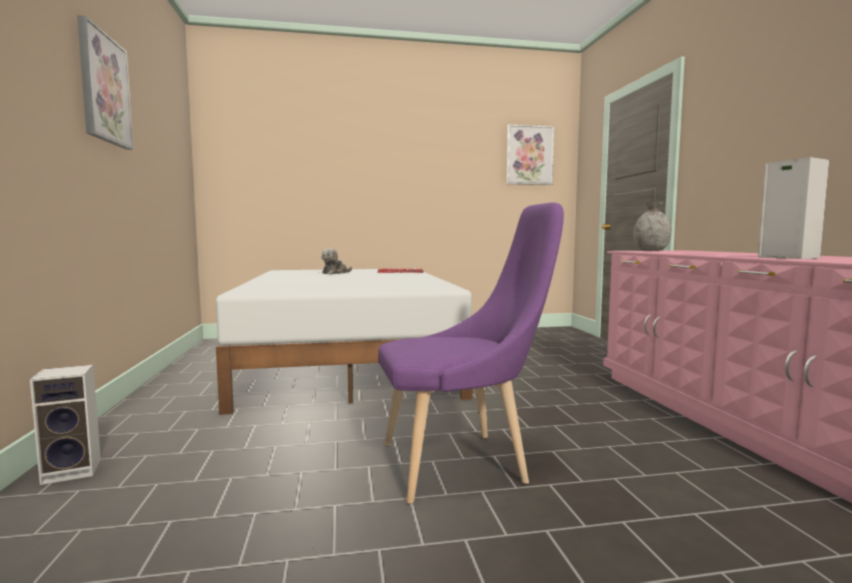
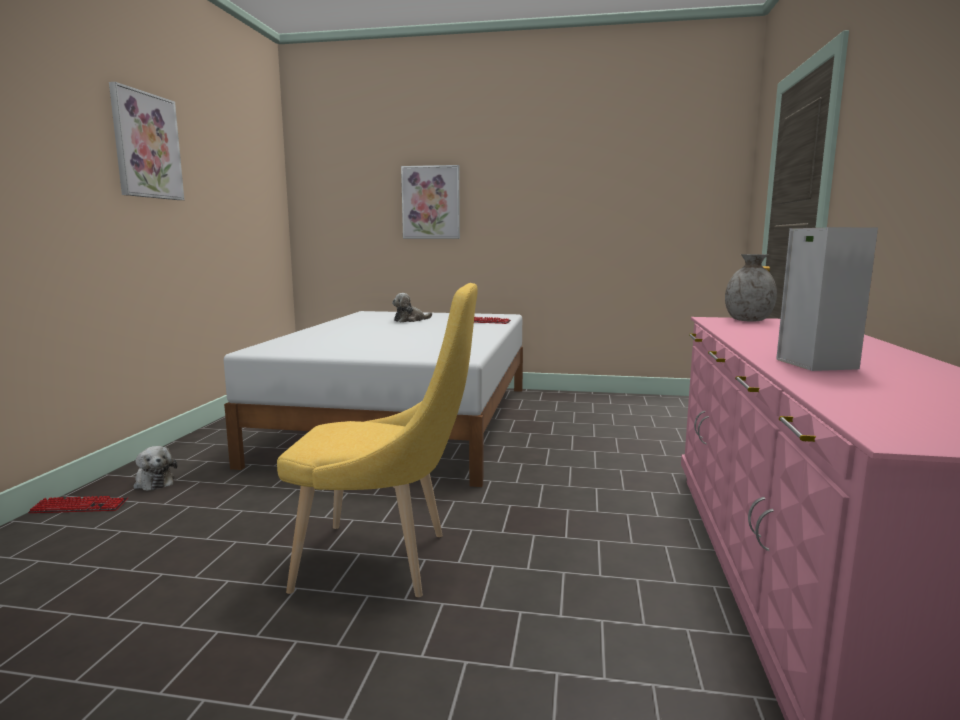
camera: 20 degrees right, 5 degrees up
speaker [30,365,101,485] -> keyboard [28,496,128,513]
purple chair [378,202,564,504] -> yellow chair [277,283,478,597]
picture [507,124,554,185] -> picture moved to [401,165,460,239]
none -> plush toy [133,446,177,491]

